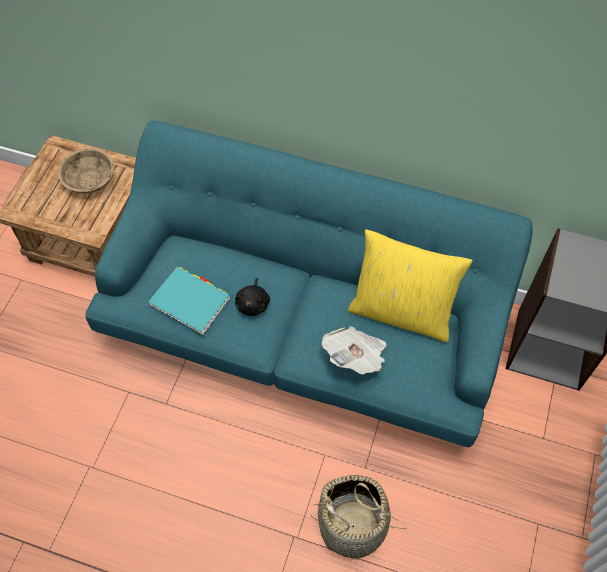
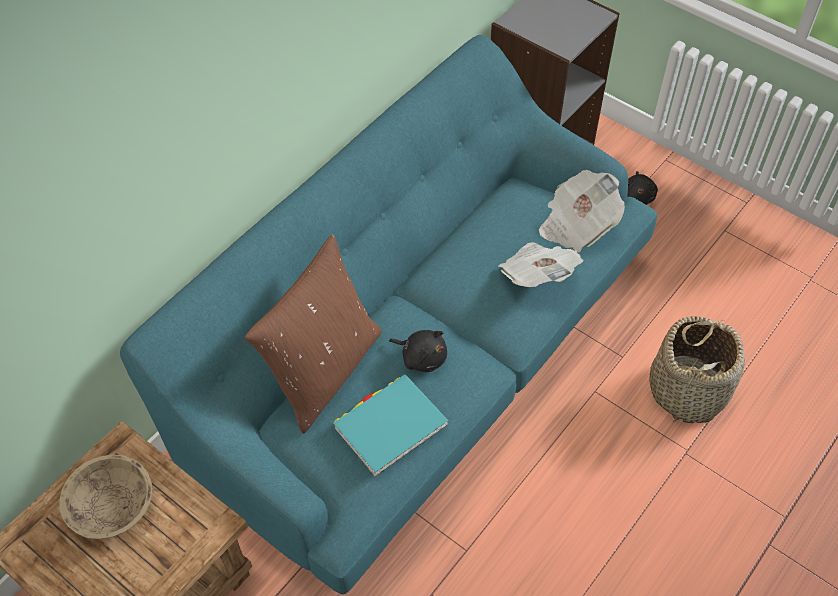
camera: 70 degrees left, 5 degrees down
yellow pillow [348,229,472,342] -> none
none -> brown pillow [245,234,382,434]
none -> newspaper [539,170,625,253]
none -> black plush toy [627,171,658,205]

